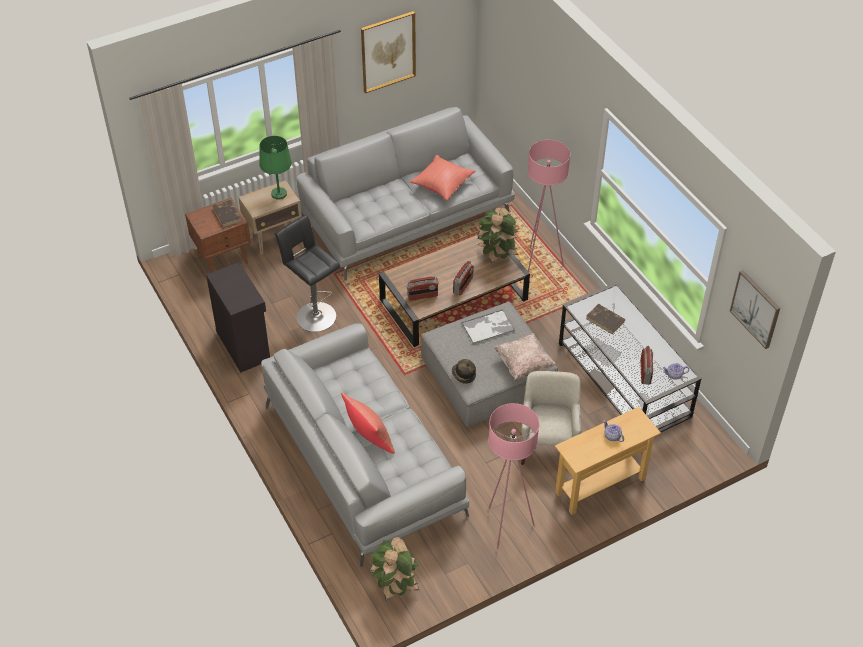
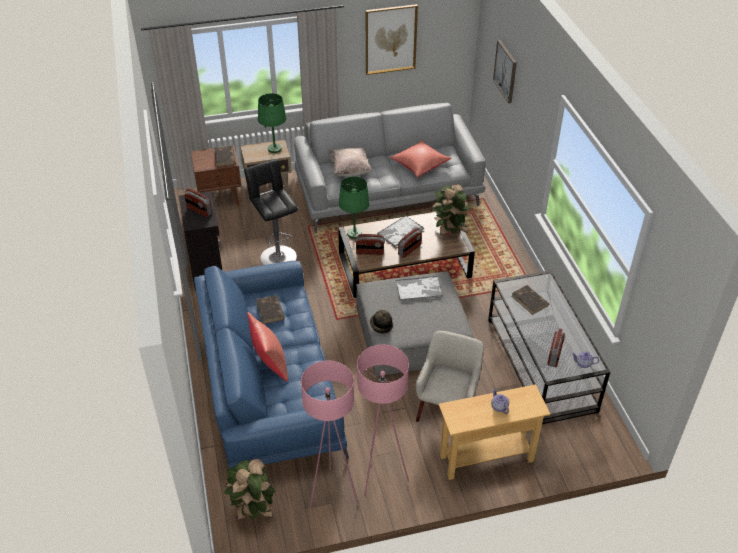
camera: 15 degrees right, 5 degrees down
grey sofa [261,323,469,567] -> blue sofa [194,261,349,478]
beige pillow [494,333,557,381] -> beige pillow moved to [329,148,372,176]
pink floor lamp [527,140,570,272] -> pink floor lamp moved to [301,361,359,509]
picture [730,270,780,349] -> picture moved to [493,40,517,103]
none -> radio [184,188,212,217]
none -> brown book [256,295,285,324]
none -> green table lamp [339,176,370,239]
none -> tray [377,216,424,247]

